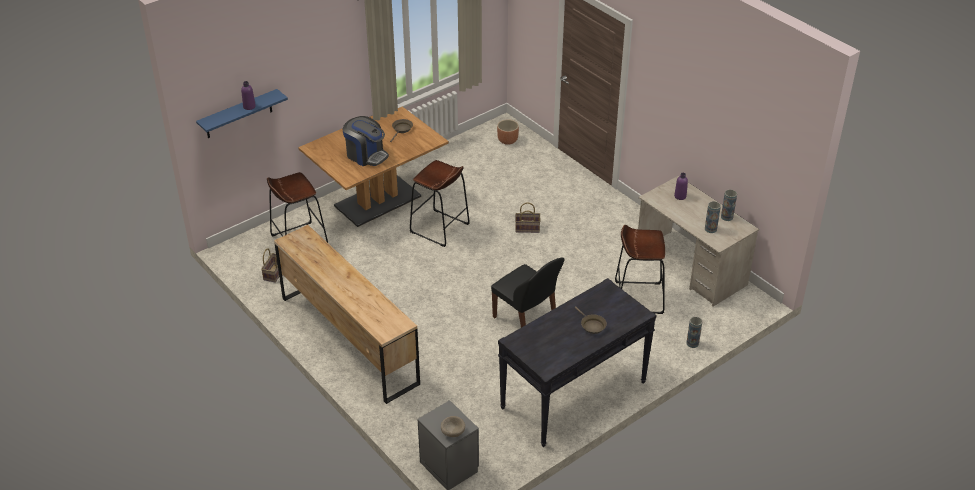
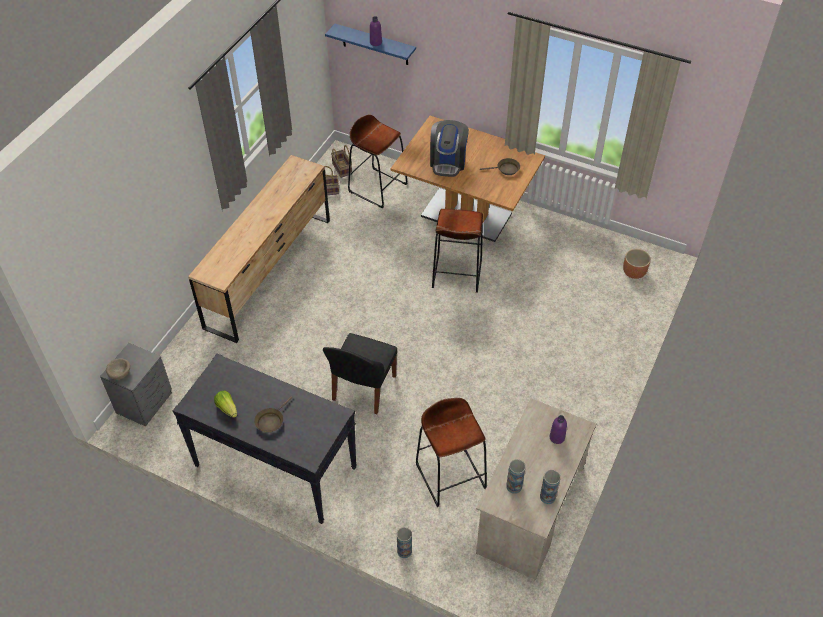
camera: 65 degrees right, 10 degrees up
basket [515,202,540,233] -> basket moved to [331,145,352,178]
none -> lettuce [214,390,237,418]

